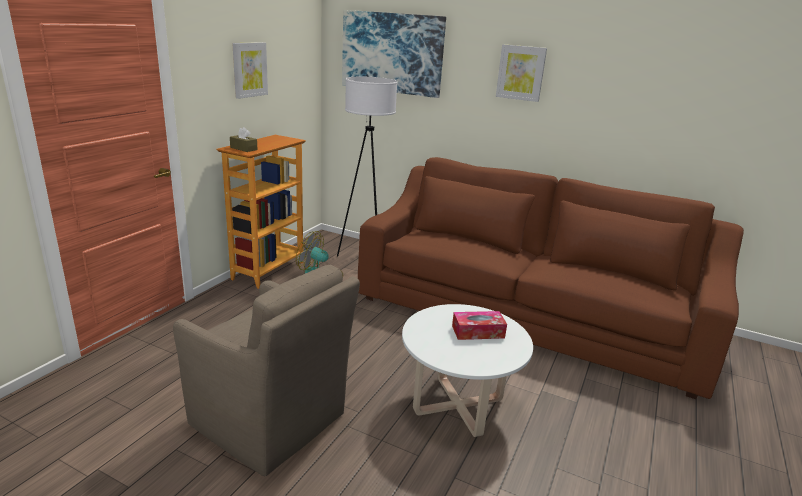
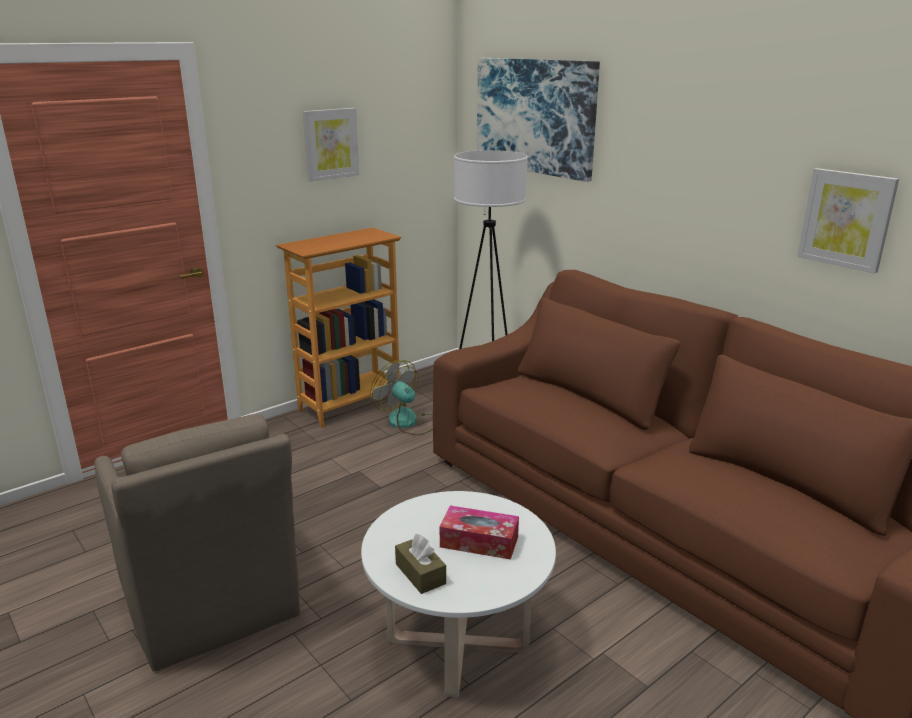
camera: 25 degrees right, 0 degrees up
brown tissue box [230,127,257,152] -> brown tissue box moved to [395,534,446,594]
picture [496,44,547,102] -> picture moved to [797,168,899,274]

